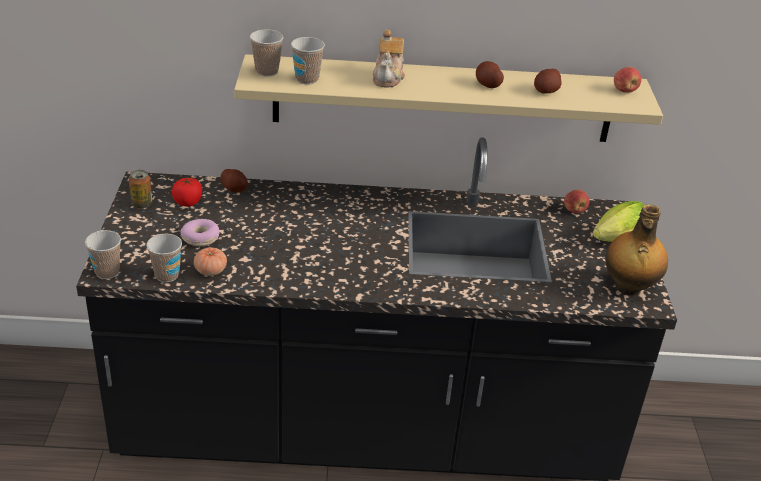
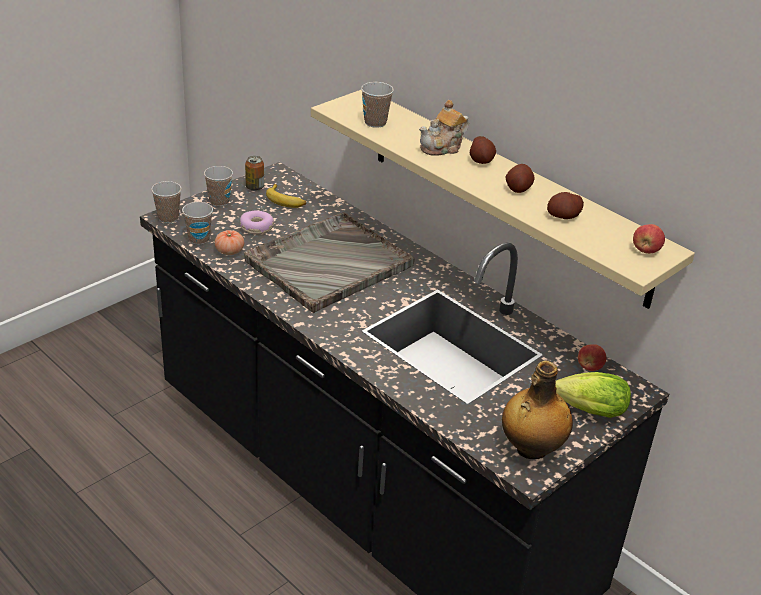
camera: 45 degrees right, 0 degrees up
tomato [172,178,202,206] -> banana [266,184,306,208]
potato [220,169,248,192] -> potato moved to [470,136,496,164]
cup [250,30,283,77] -> cup moved to [204,166,233,206]
none -> grey tray [244,212,414,313]

